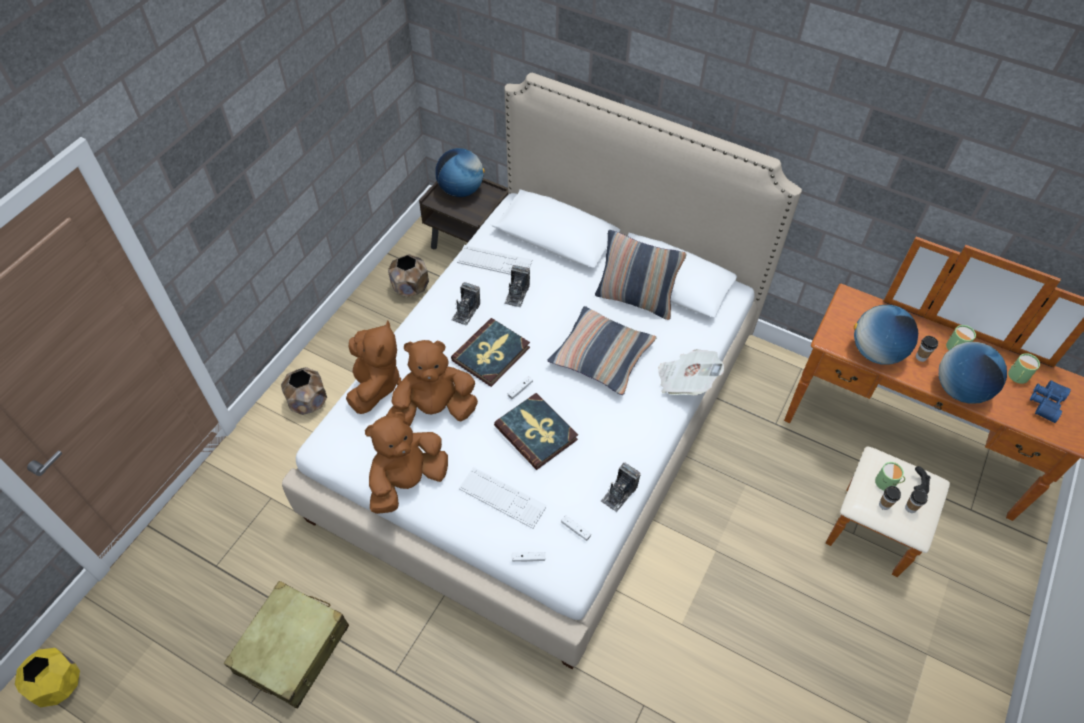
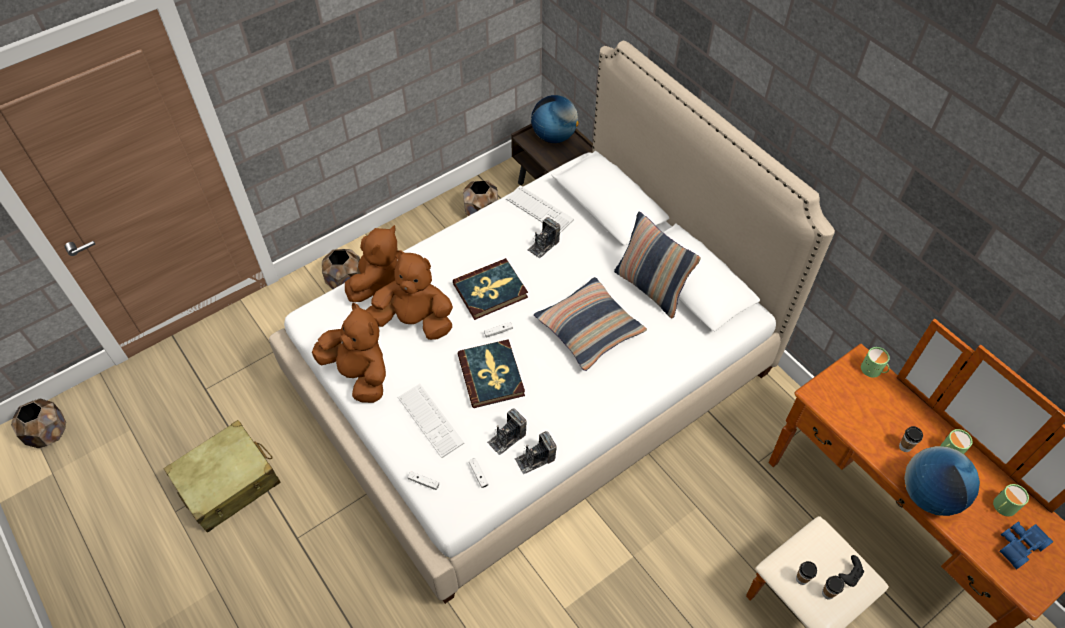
camera: 25 degrees right, 0 degrees up
yellow planter [15,648,80,707] -> brown planter [11,399,66,448]
brown plush toy [365,412,448,514] -> brown plush toy turned 60 degrees clockwise [312,303,386,403]
camera [451,282,480,326] -> camera moved to [487,408,527,455]
newspaper [658,349,724,395] -> none
globe [854,305,918,365] -> none
green mug [875,462,905,491] -> green mug moved to [861,347,890,378]

